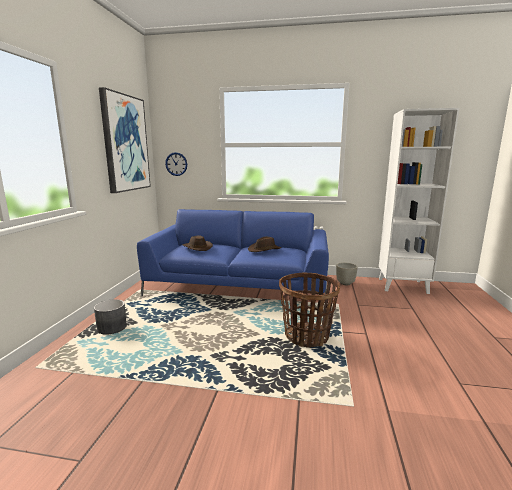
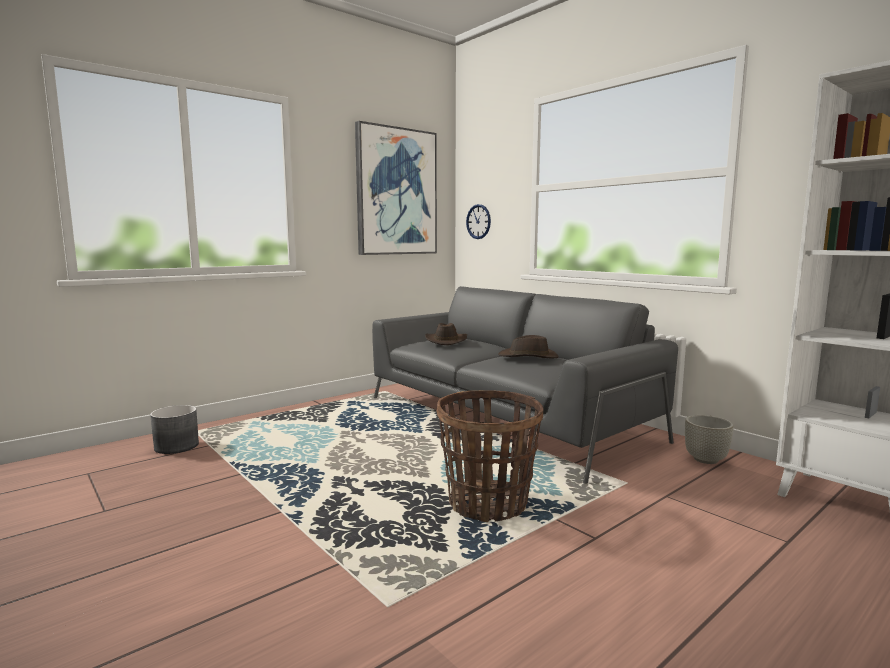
camera: 40 degrees right, 5 degrees down
grey planter [94,299,127,335] -> grey planter moved to [150,405,199,454]
blue sofa [137,209,329,297] -> grey sofa [372,286,678,484]

